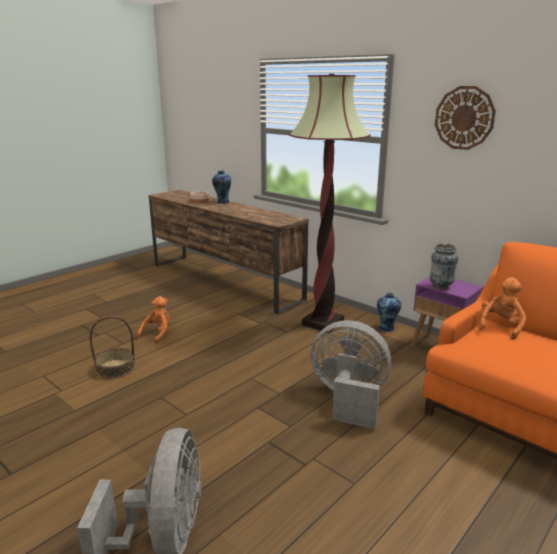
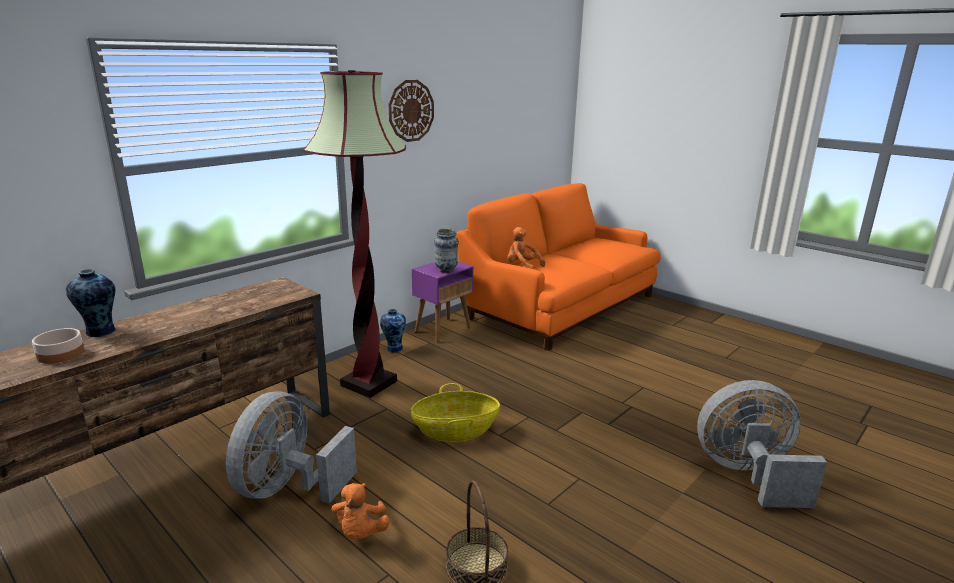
camera: 90 degrees left, 0 degrees up
orange plush toy [137,296,170,344] -> orange plush toy turned 120 degrees counterclockwise [331,483,390,540]
grey fan [311,320,391,429] -> grey fan moved to [226,391,357,504]
none -> basket [411,383,500,442]

